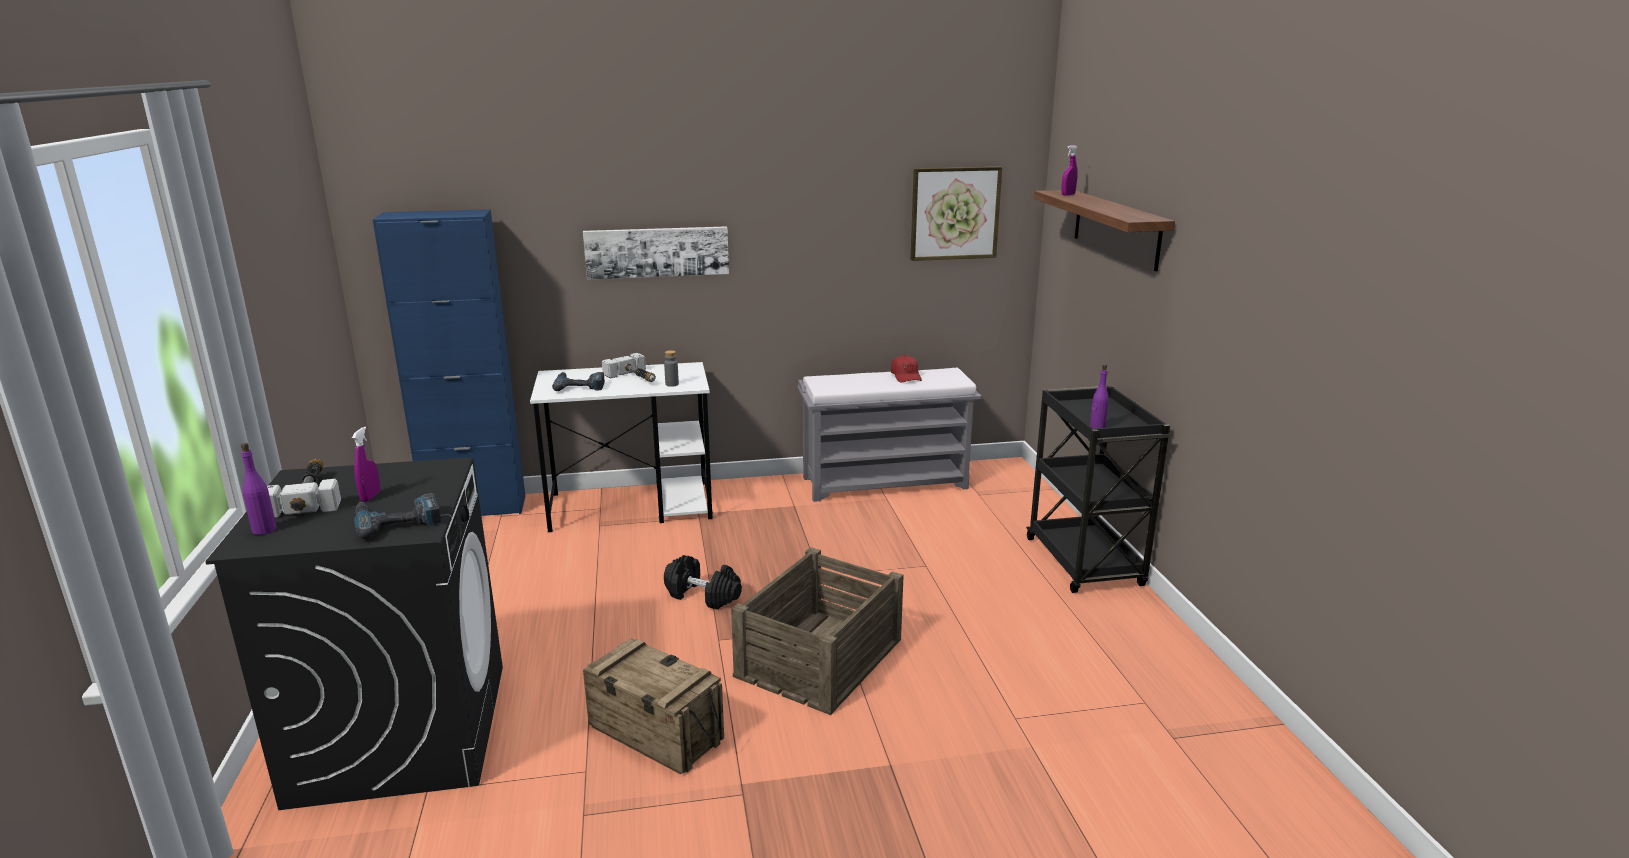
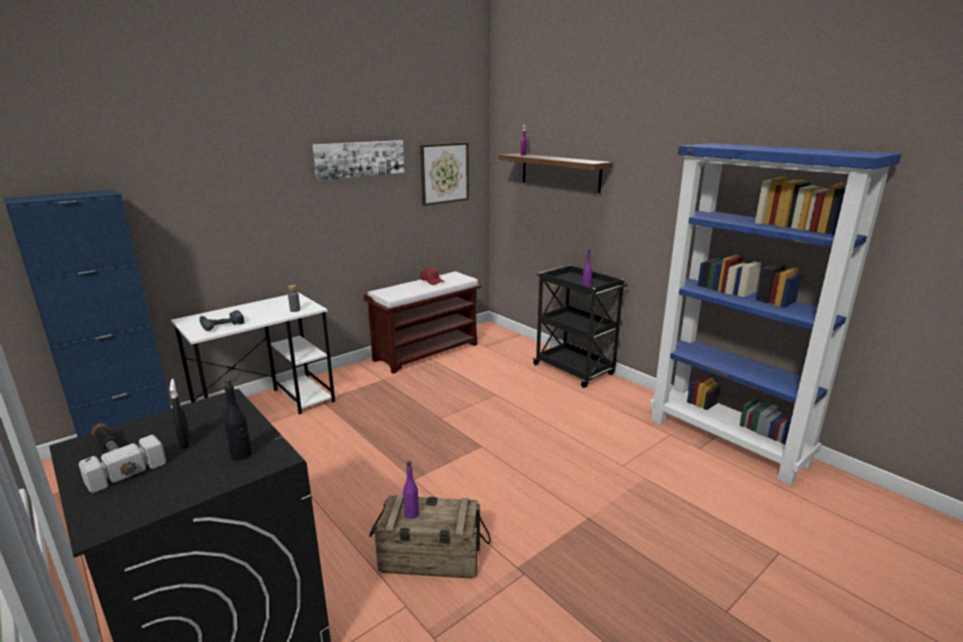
camera: 30 degrees left, 0 degrees up
purple bottle [241,443,277,535] -> purple bottle moved to [403,461,419,519]
purple spray bottle [352,427,380,502] -> black spray bottle [170,379,190,449]
power drill [354,493,441,539] -> black bottle [224,378,252,461]
picture [583,226,729,280] -> picture moved to [312,140,404,180]
hammer [602,353,656,382] -> none
black dumbbell [664,555,742,609] -> none
crate [731,547,904,715] -> none
grey bench [798,368,982,502] -> brown bench [364,271,481,374]
none -> blue bookcase [649,143,902,485]

